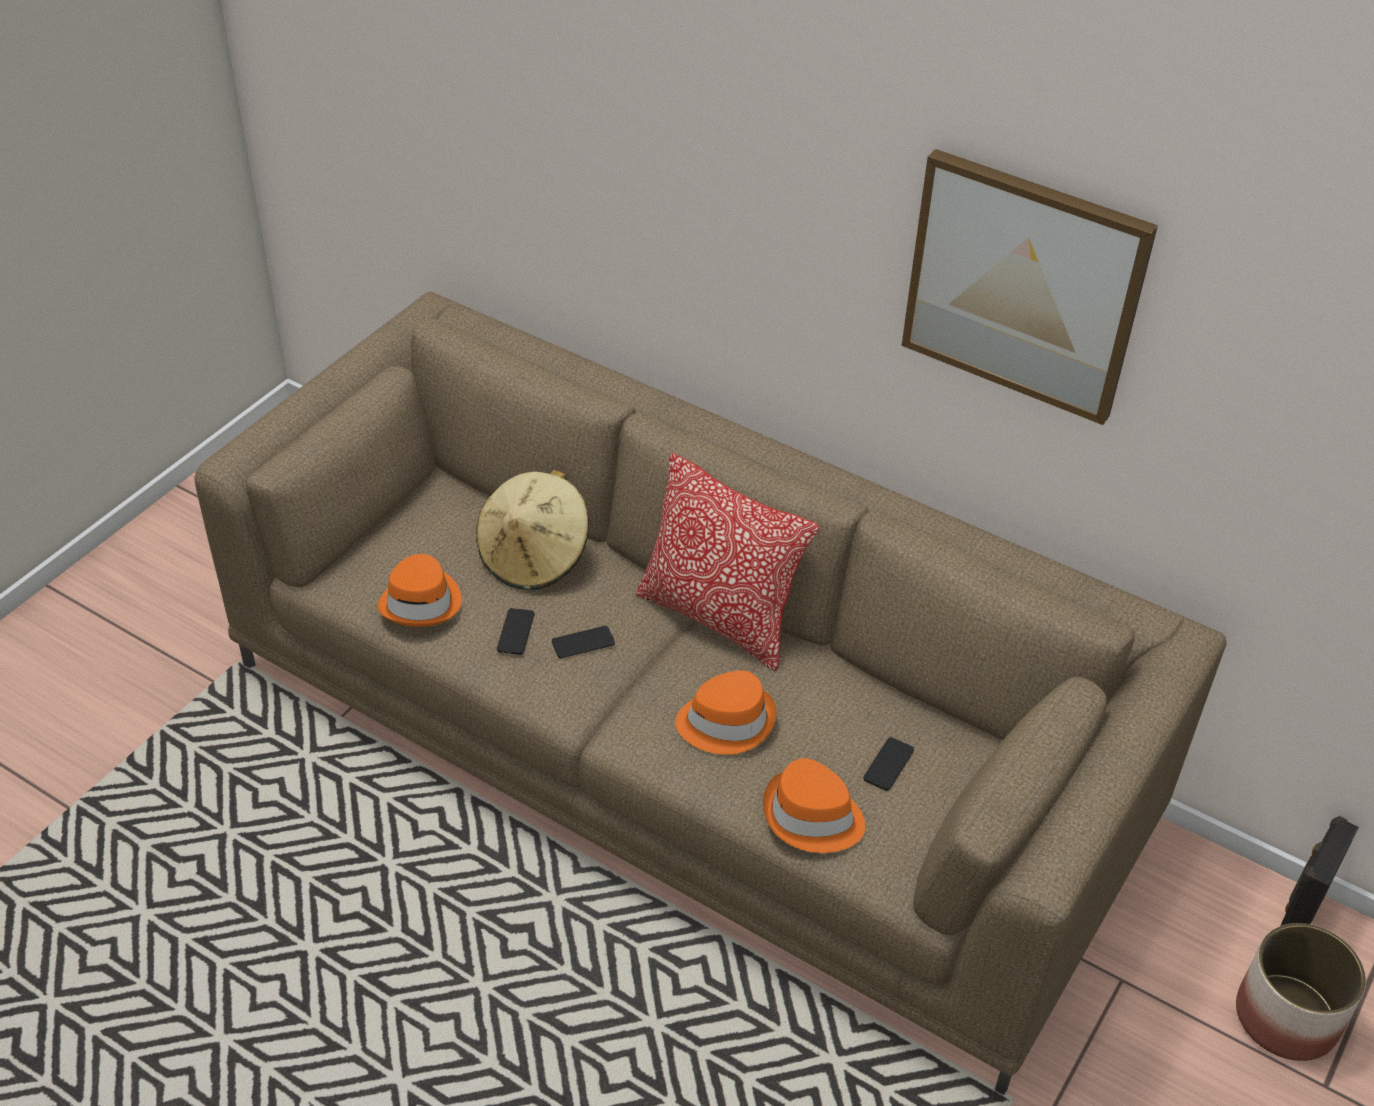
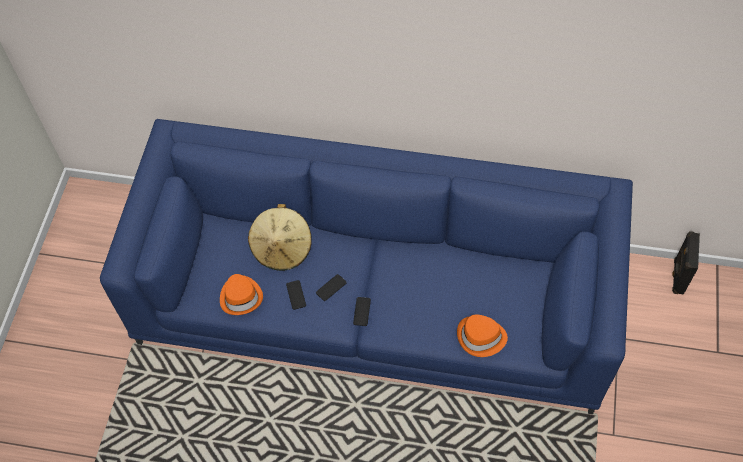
camera: 20 degrees left, 15 degrees up
brown sofa [194,292,1226,1095] -> blue sofa [100,119,633,414]
pillow [636,453,819,671] -> none
orange hat [675,671,776,755] -> none
phone [863,737,914,791] -> phone moved to [353,297,371,326]
picture [902,149,1158,425] -> none
planter [1236,923,1366,1061] -> none

